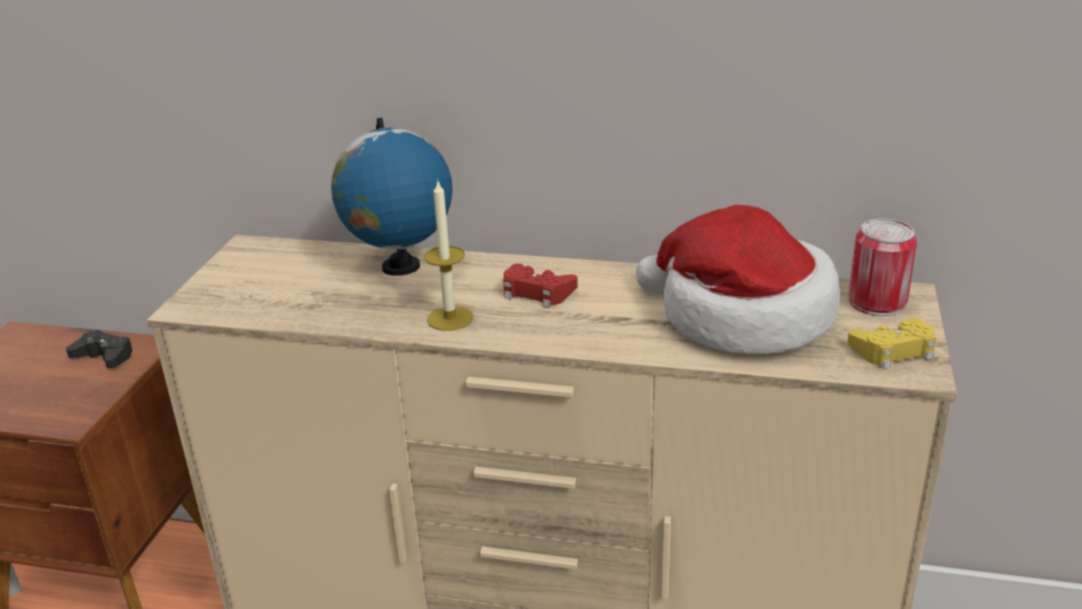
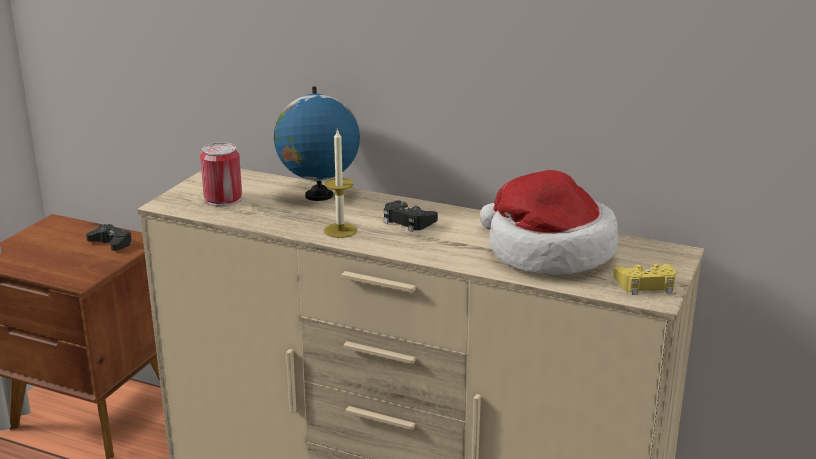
camera: 10 degrees right, 5 degrees down
red game controller [503,264,578,308] -> black game controller [384,201,438,232]
can [849,219,917,316] -> can moved to [200,142,242,206]

